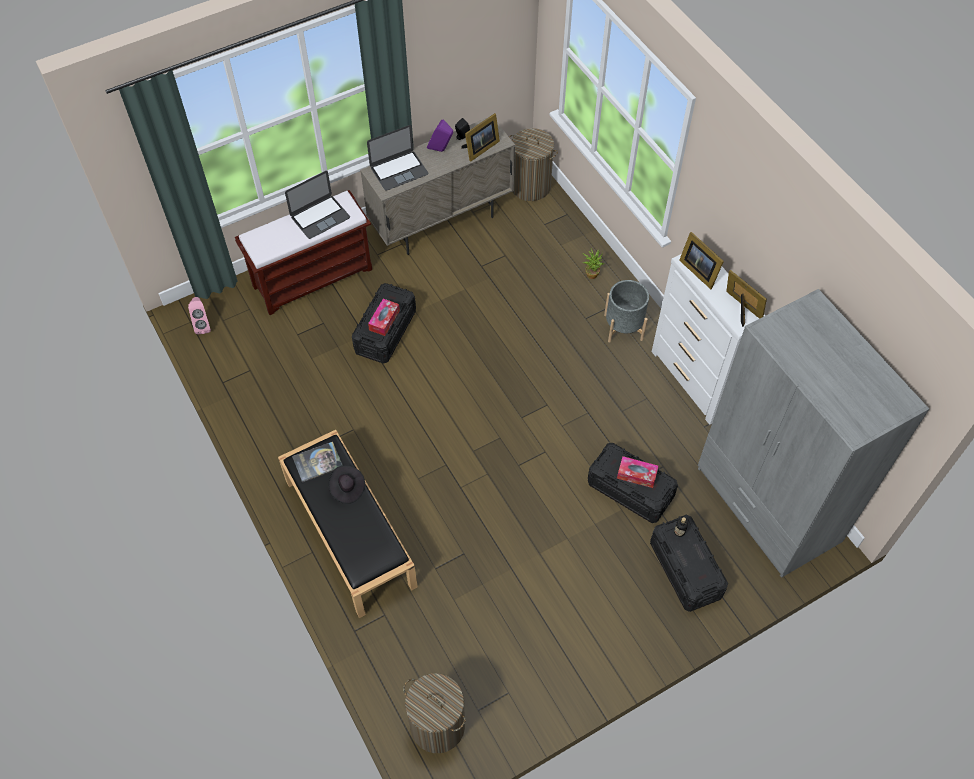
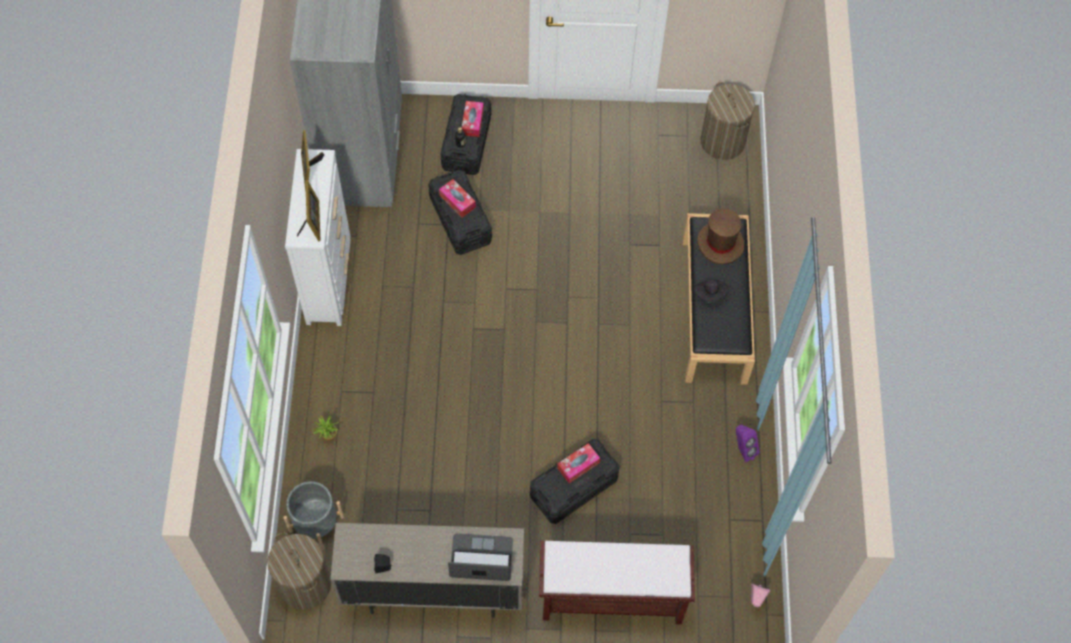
camera: 150 degrees left, 5 degrees up
laptop [285,171,350,239] -> none
book [292,442,343,483] -> none
purple speaker [427,120,453,152] -> purple speaker moved to [736,425,760,463]
picture frame [461,113,500,162] -> none
grey planter [604,280,649,343] -> grey planter moved to [283,481,344,550]
none -> tissue box [462,101,484,137]
none -> brown hat [697,208,744,265]

